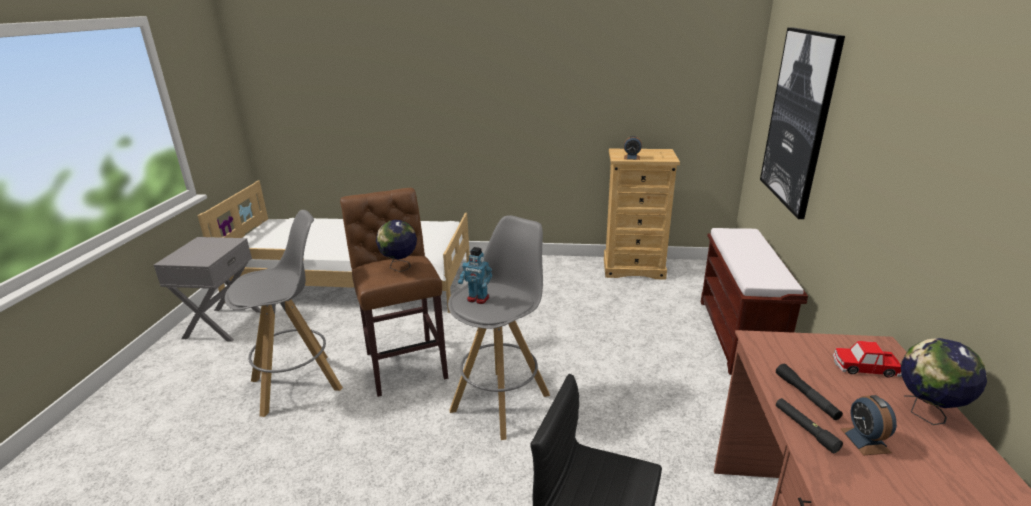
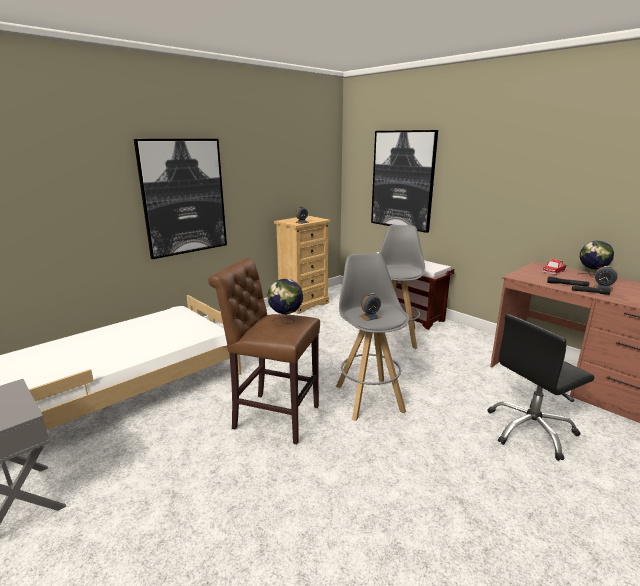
camera: 50 degrees left, 5 degrees down
grey stool [225,210,343,417] -> grey stool moved to [374,225,425,349]
toy robot [458,247,492,304] -> alarm clock [360,293,382,321]
none -> picture [134,139,227,259]

